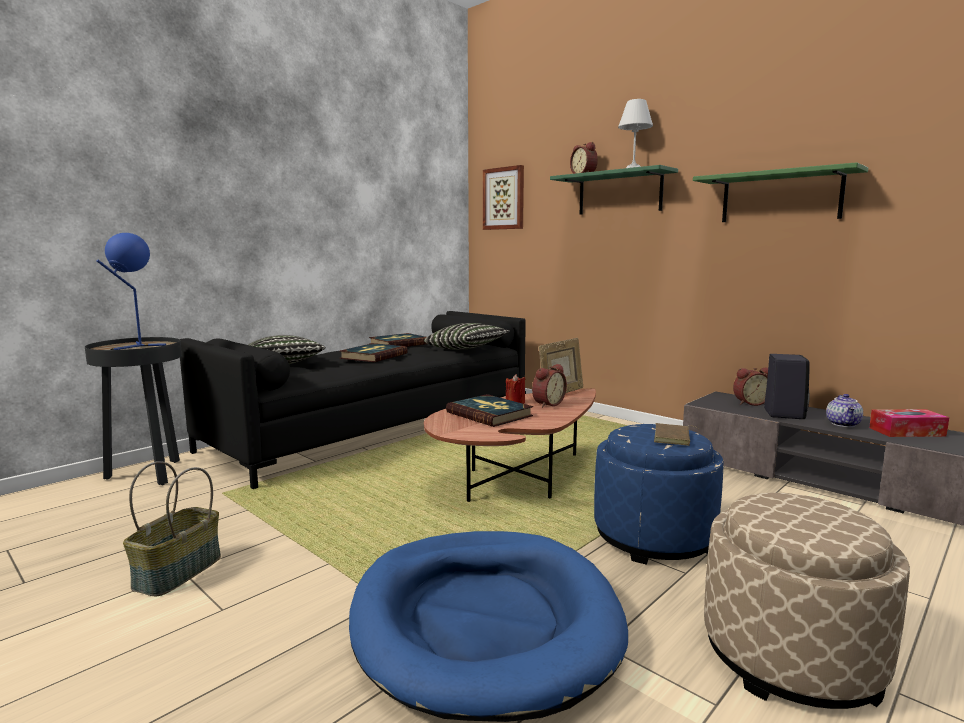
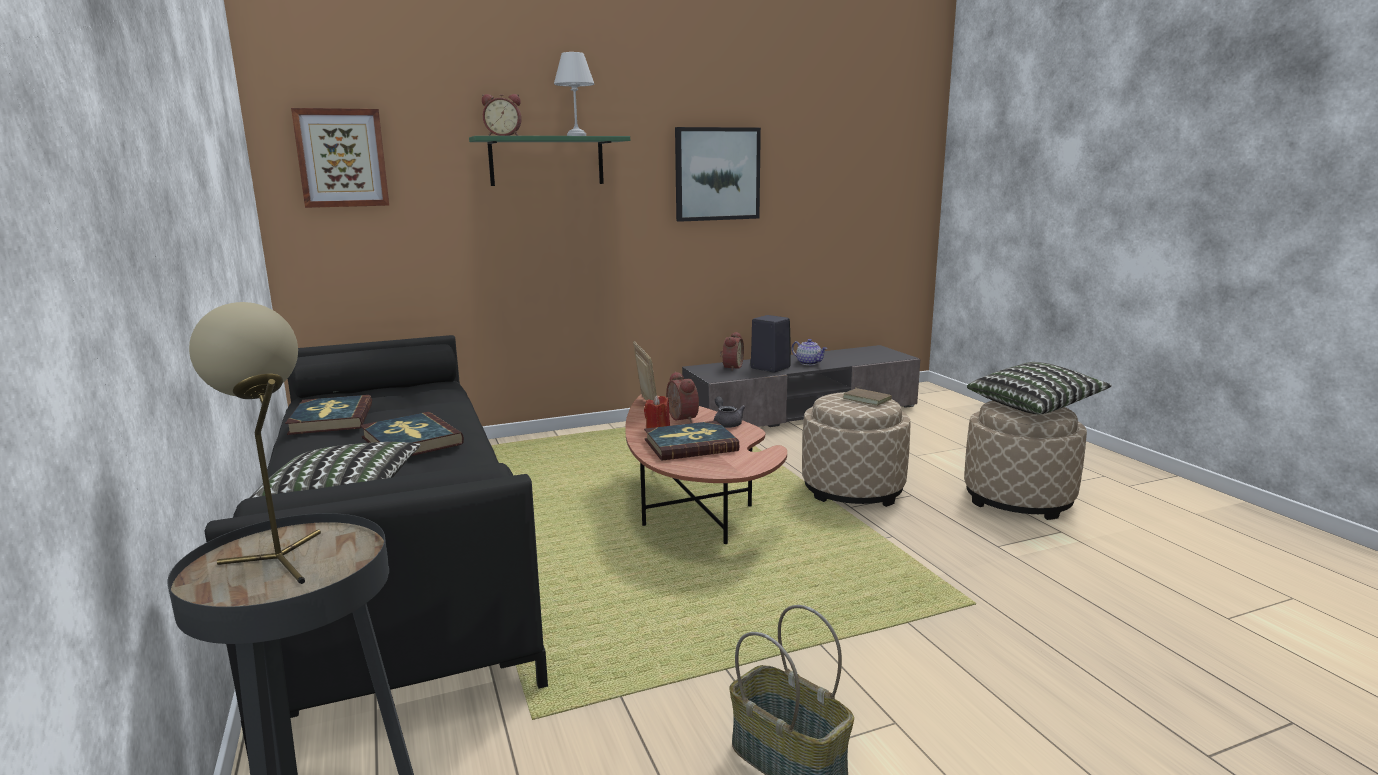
camera: 65 degrees left, 5 degrees up
blue table lamp [96,233,166,350] -> beige table lamp [189,302,321,584]
blue dog bed [349,531,628,722] -> none
pillow [424,323,510,350] -> pillow moved to [967,362,1112,414]
blue ottoman [594,424,724,565] -> beige ottoman [802,392,911,507]
green shelf [693,162,868,222] -> picture [675,127,761,222]
tissue box [869,409,949,437] -> none
none -> grey teapot [714,397,745,428]

